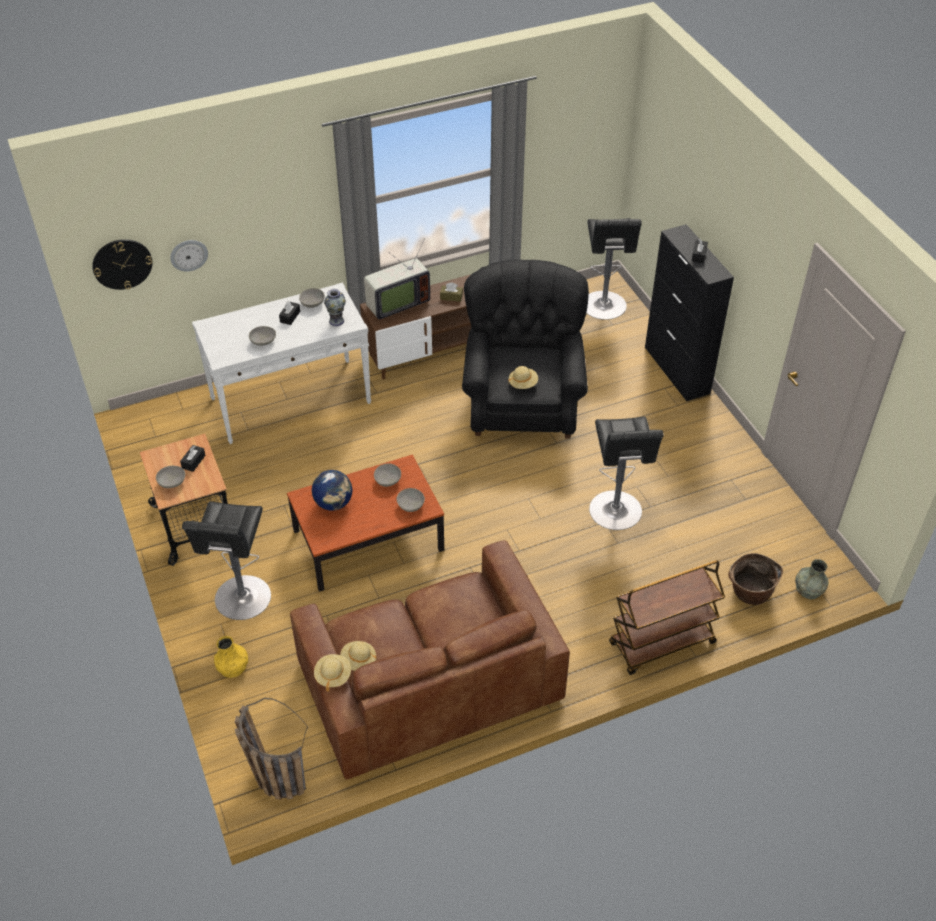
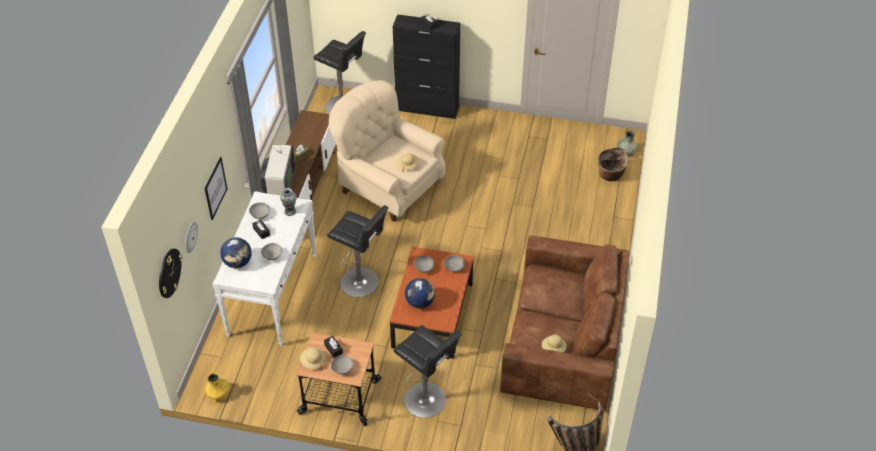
camera: 55 degrees left, 0 degrees up
yellow vase [214,636,248,678] -> yellow vase moved to [205,373,230,402]
beige hat [314,654,351,692] -> beige hat moved to [300,347,326,370]
black armchair [462,259,589,439] -> beige armchair [329,80,446,222]
black stool [589,416,663,530] -> black stool moved to [327,205,388,297]
brown cart [609,560,725,675] -> none
none -> picture [205,157,228,220]
none -> globe [220,237,252,268]

